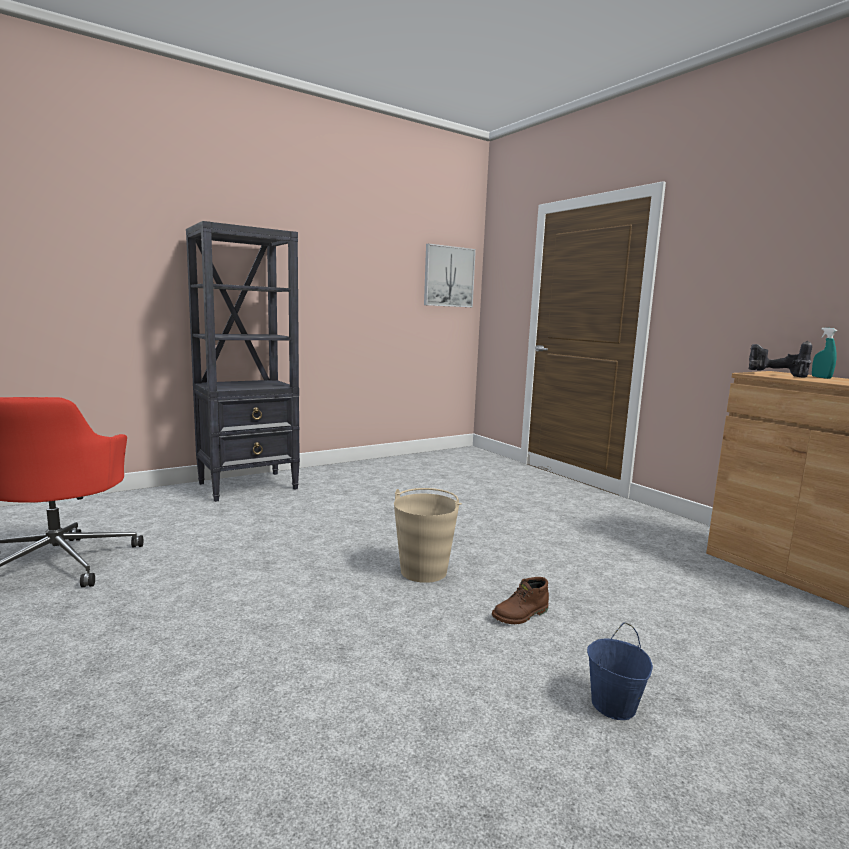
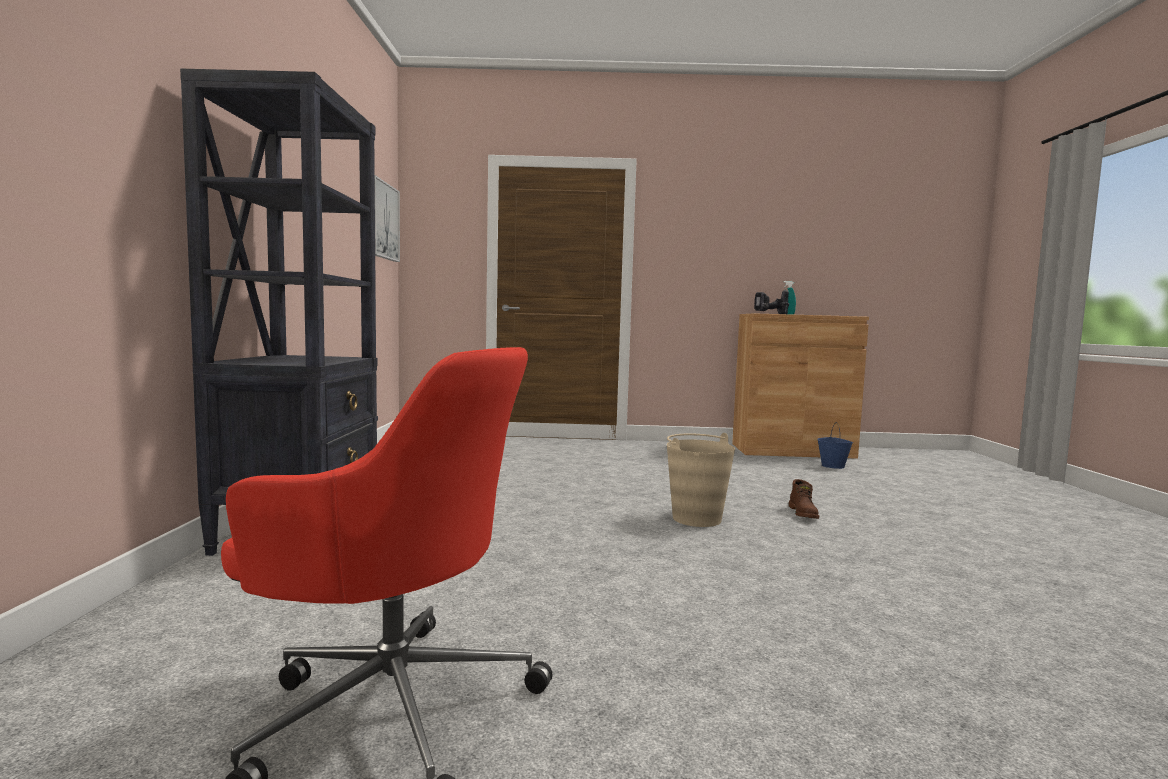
camera: 55 degrees left, 5 degrees down
blue bucket [587,623,653,720] -> blue bucket moved to [817,422,853,469]

